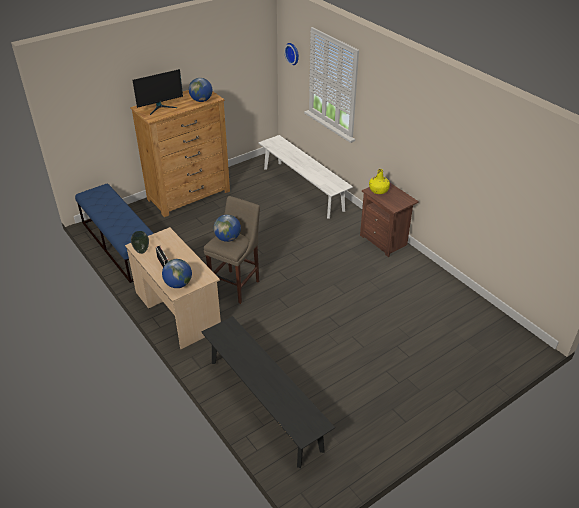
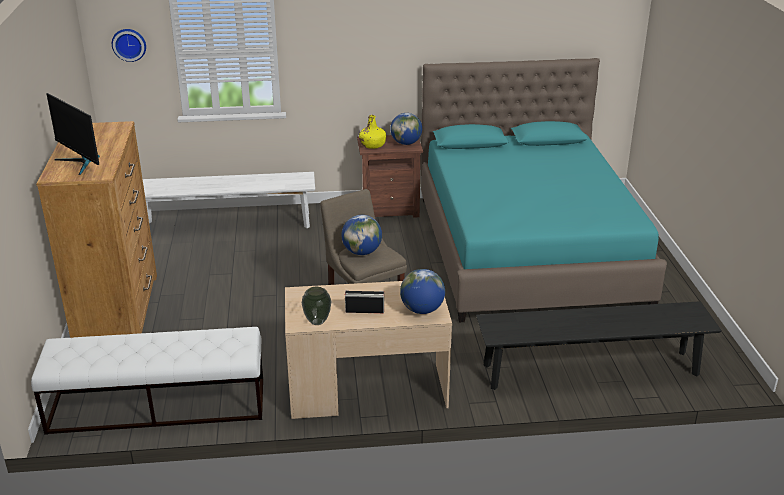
camera: 60 degrees left, 10 degrees down
blue bench [75,184,154,283] -> white bench [31,327,263,435]
monitor [132,69,183,115] -> monitor turned 135 degrees clockwise [46,93,100,175]
globe [189,78,212,102] -> globe moved to [390,113,422,145]
none -> turquoise bed [421,58,667,322]

